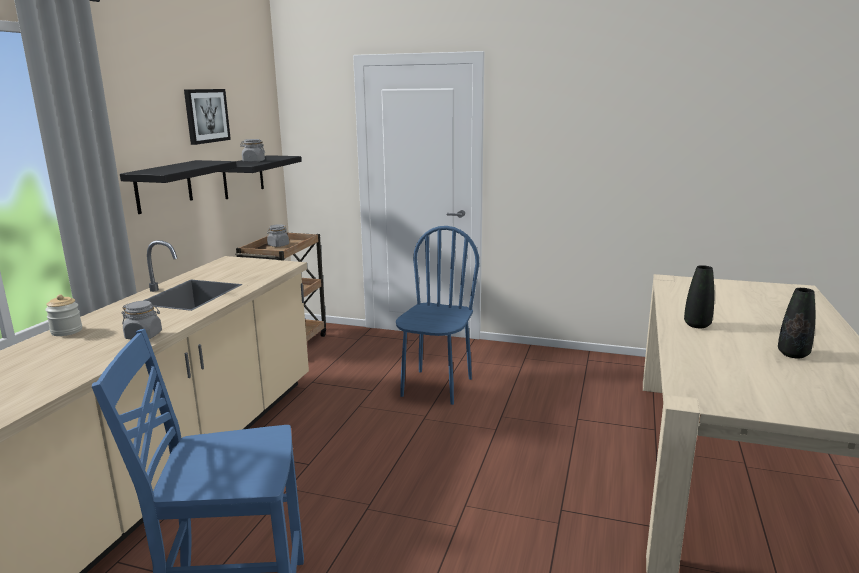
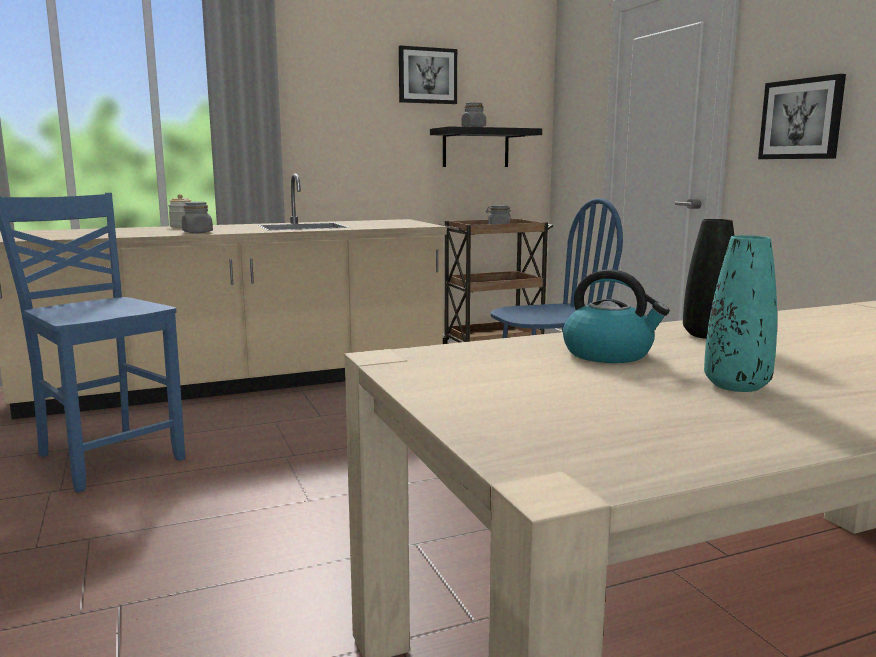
camera: 50 degrees right, 5 degrees down
black shelf [120,160,237,214] -> none
black vase [778,288,815,359] -> turquoise vase [704,235,777,392]
none -> kettle [563,269,670,363]
none -> picture [758,74,846,159]

